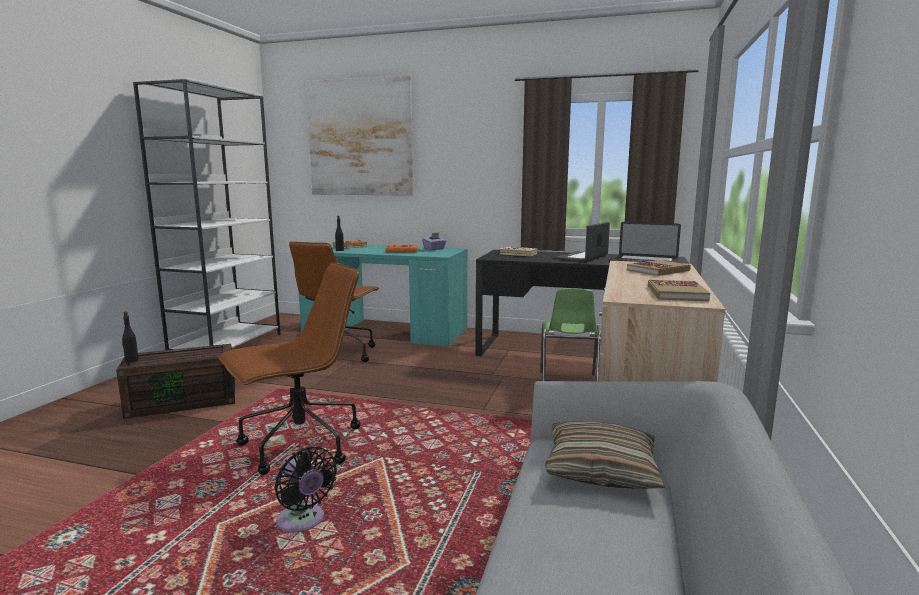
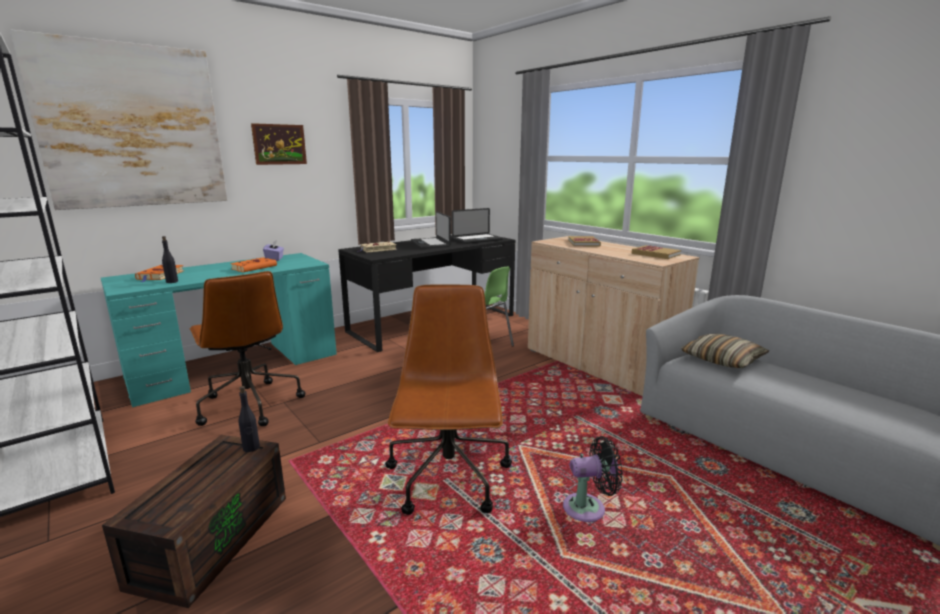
camera: 55 degrees left, 5 degrees up
black bottle [122,312,139,363] -> black bottle moved to [238,386,260,452]
none -> picture [251,123,307,165]

